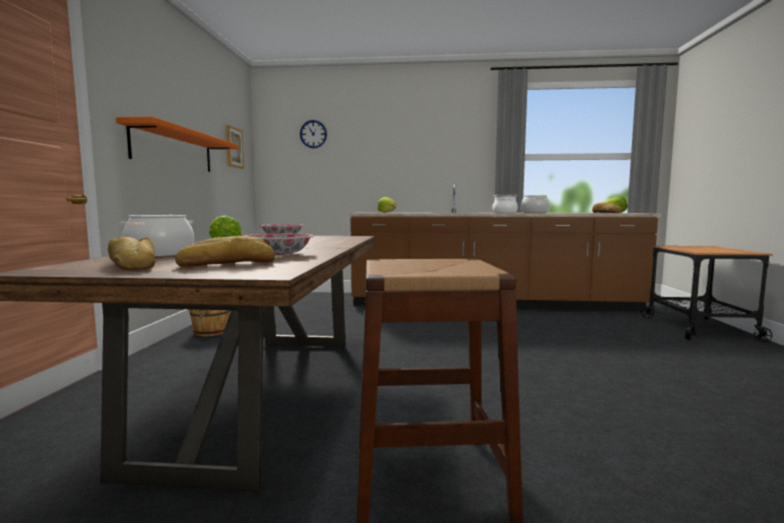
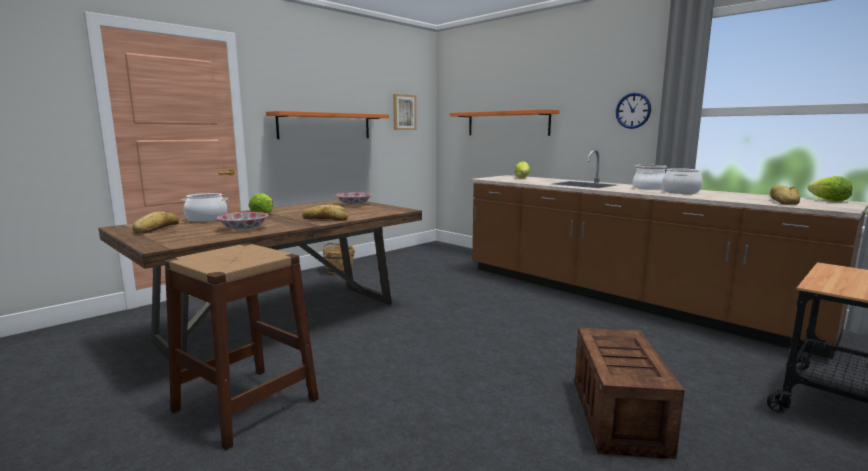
camera: 40 degrees right, 5 degrees up
bread [175,236,275,267] -> bread moved to [302,205,348,221]
wall clock [300,120,327,148] -> wall clock moved to [616,92,651,129]
none -> orange shelf [450,109,560,136]
none -> crate [575,328,685,459]

